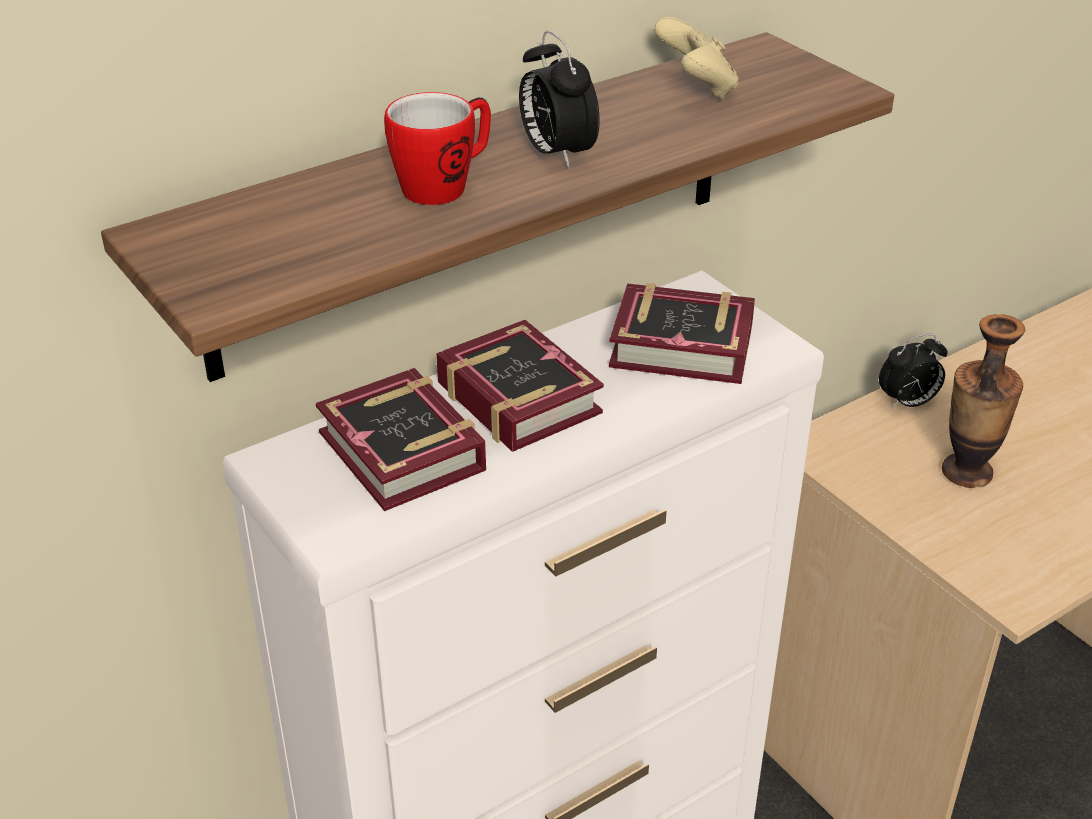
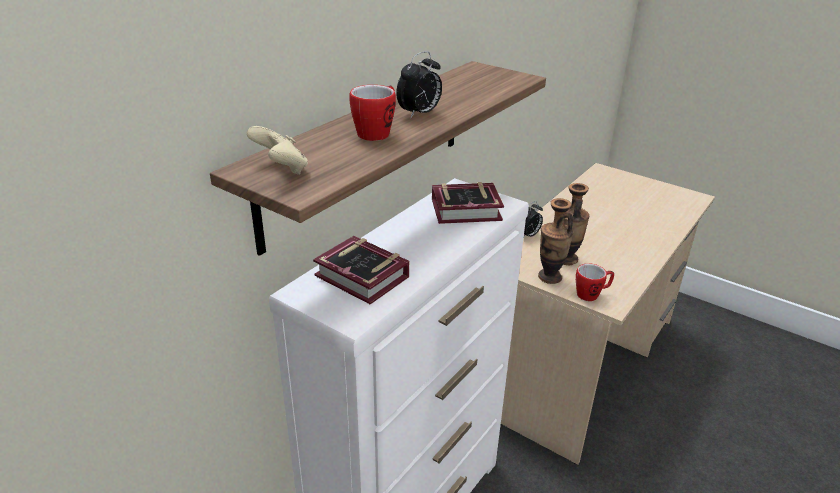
camera: 20 degrees left, 5 degrees down
book [436,320,604,452] -> none
alarm clock [519,31,600,169] -> alarm clock turned 90 degrees counterclockwise [396,51,442,119]
beige game controller [655,17,738,100] -> beige game controller moved to [247,126,308,175]
none -> vase [538,198,573,284]
none -> mug [576,263,614,301]

